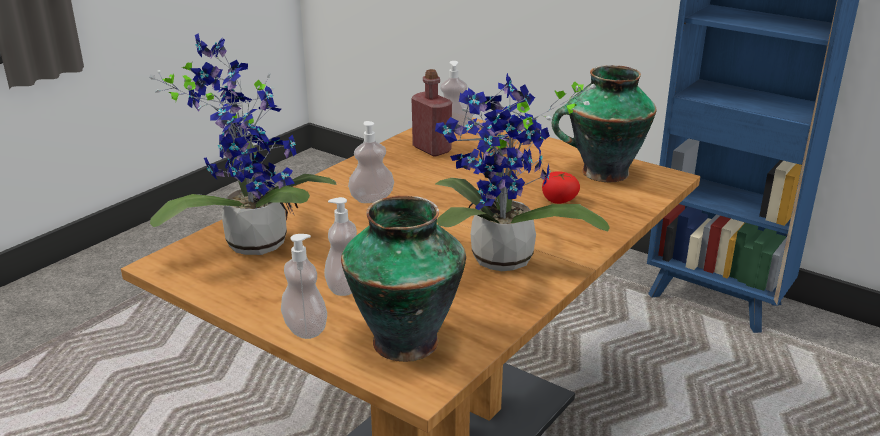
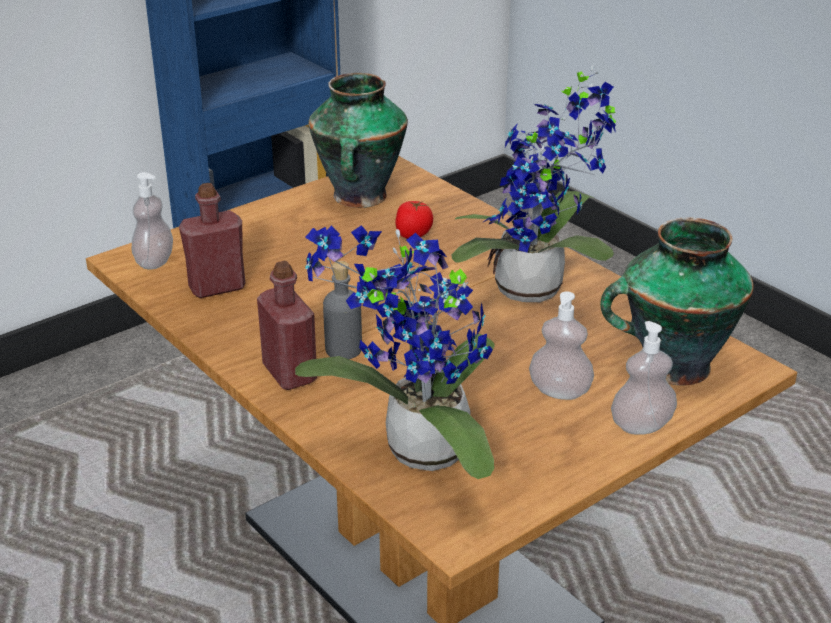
camera: 75 degrees left, 5 degrees up
soap dispenser [348,121,394,203] -> grey bottle [323,261,362,359]
none -> red bottle [257,261,317,390]

